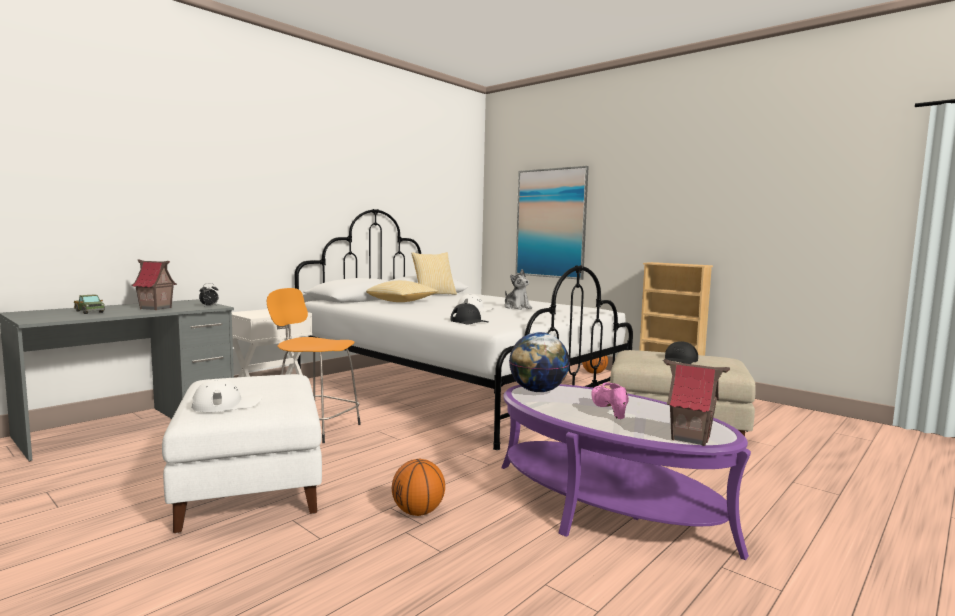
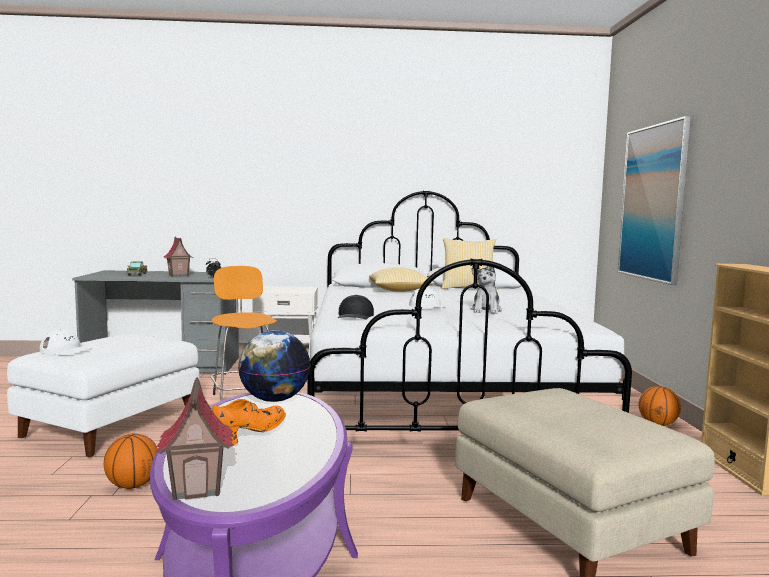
camera: 45 degrees right, 0 degrees up
pink shoe [591,382,629,419] -> orange shoe [212,399,286,445]
black cap [663,341,698,364] -> none

